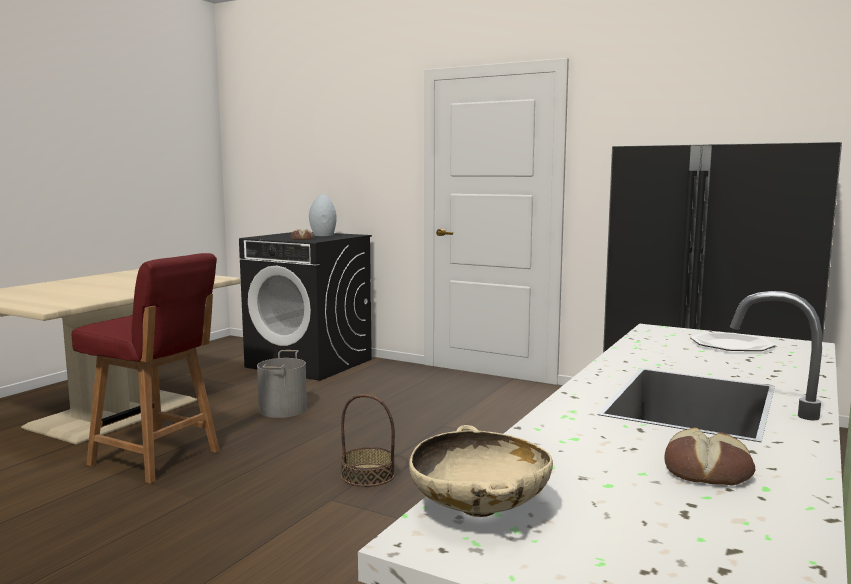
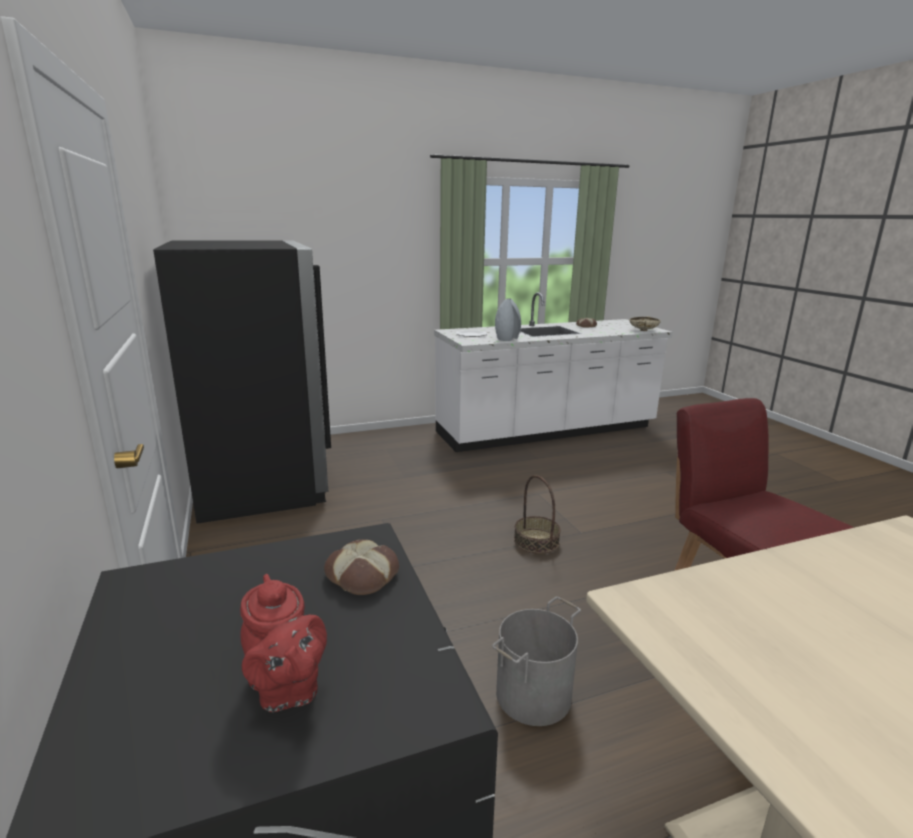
camera: 140 degrees left, 10 degrees up
grey vase [309,195,336,236] -> grey vase moved to [495,298,521,341]
none -> red teapot [240,574,327,712]

